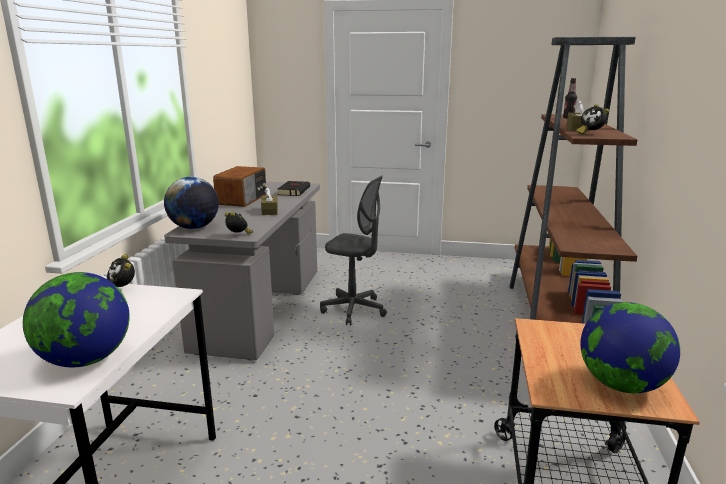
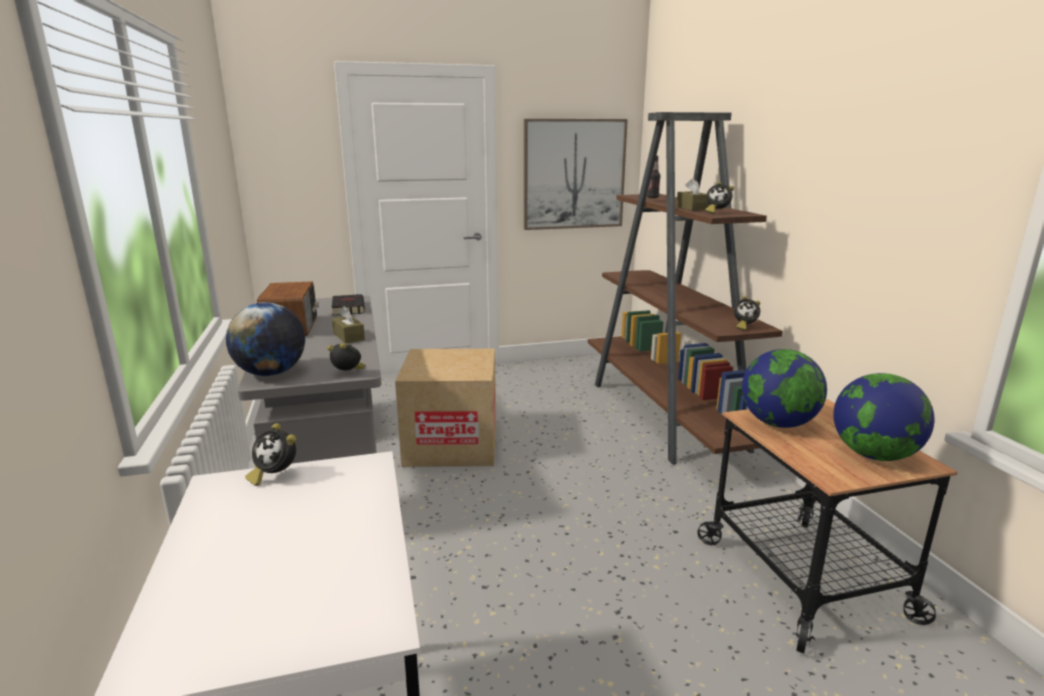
camera: 25 degrees left, 0 degrees up
globe [23,272,130,367] -> globe moved to [742,349,827,428]
grey office chair [320,176,387,325] -> cardboard box [395,349,496,467]
none -> picture [524,119,628,230]
none -> alarm clock [734,296,760,331]

